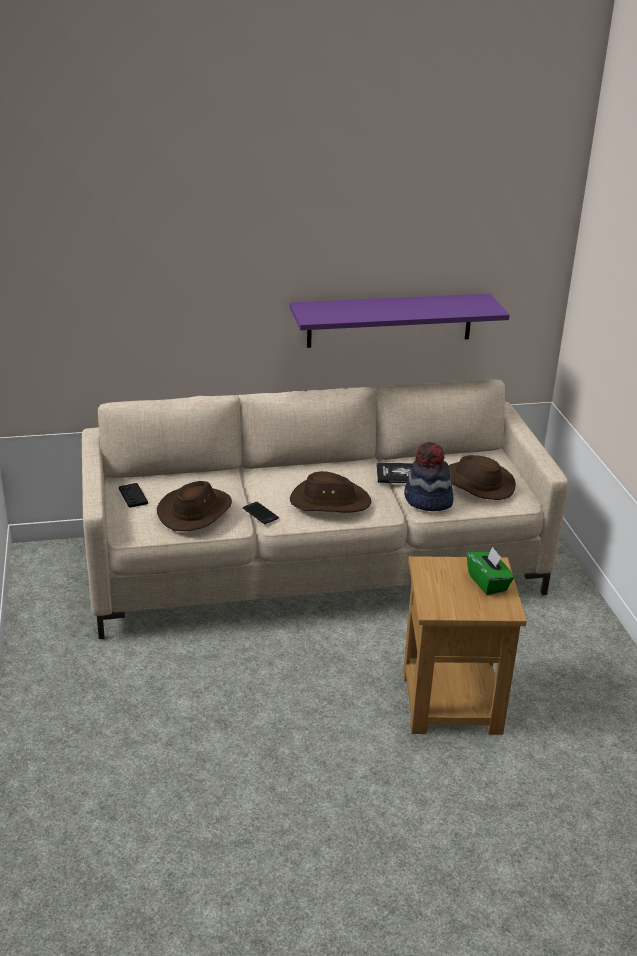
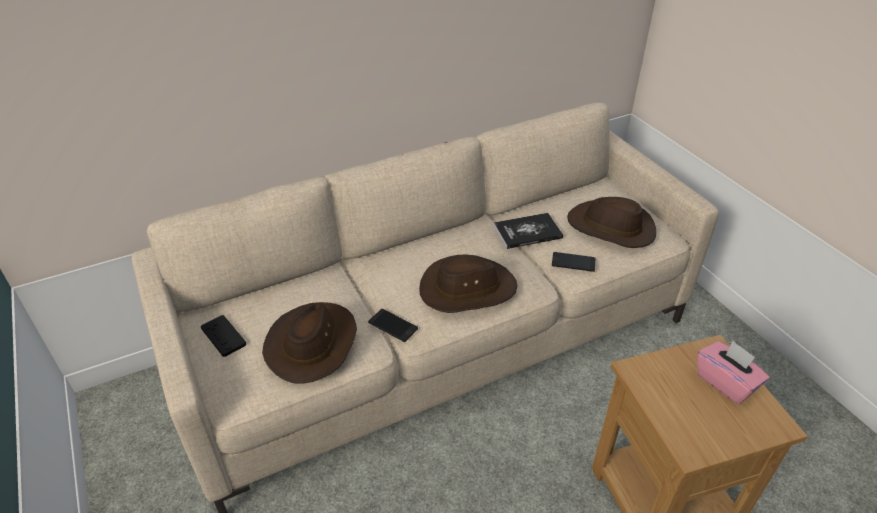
camera: 15 degrees left, 10 degrees up
purple shelf [290,293,509,348] -> none
hat [404,442,454,511] -> phone [552,252,595,272]
green tissue box [467,546,514,595] -> pink tissue box [697,341,770,404]

